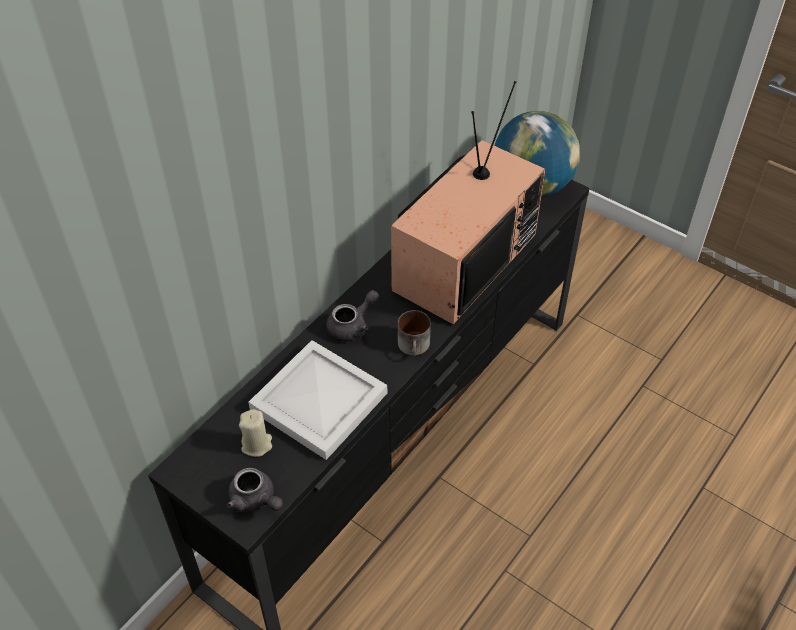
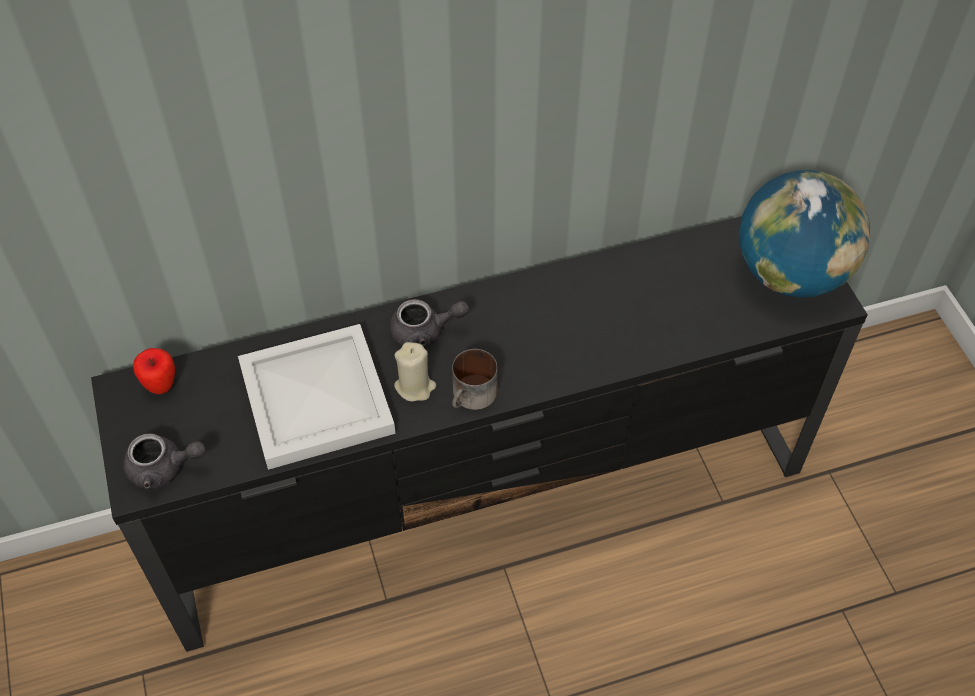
camera: 35 degrees right, 5 degrees up
grey teapot [227,468,283,512] -> grey teapot turned 75 degrees counterclockwise [123,433,206,491]
beige candle [239,409,272,457] -> beige candle moved to [394,342,436,401]
television [391,81,545,325] -> none
none -> apple [133,348,175,394]

